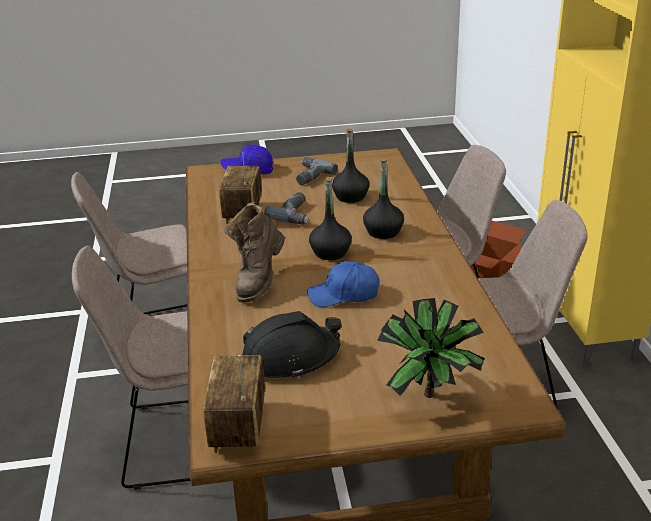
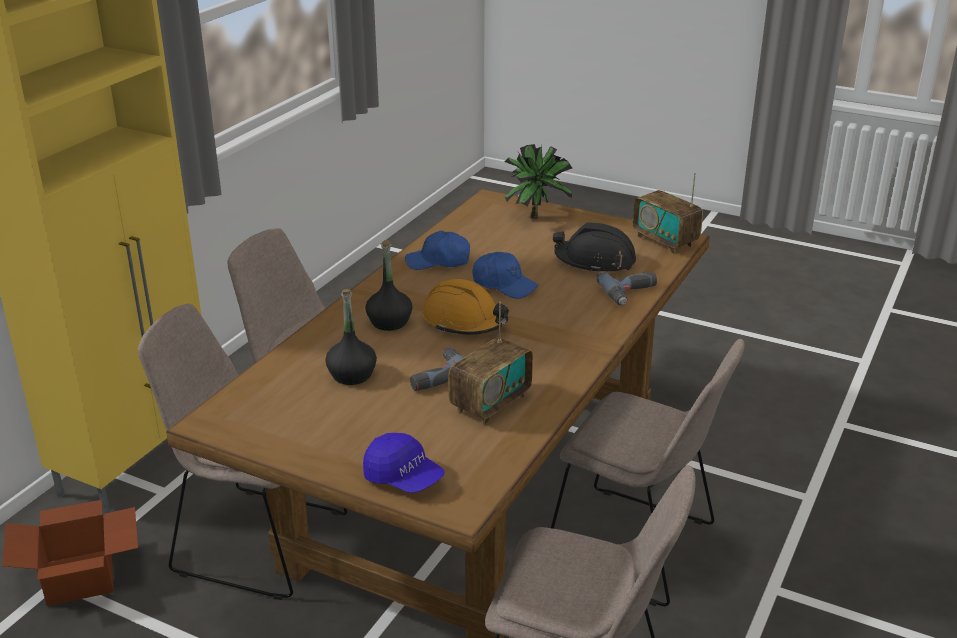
camera: 145 degrees left, 0 degrees up
radio [203,355,265,453] -> radio turned 105 degrees clockwise [633,173,703,254]
brown boot [224,202,285,303] -> none
power drill [296,157,338,185] -> power drill moved to [597,272,657,305]
black bottle [309,177,352,260] -> orange hard hat [423,279,509,335]
none -> blue cap [405,231,470,270]

